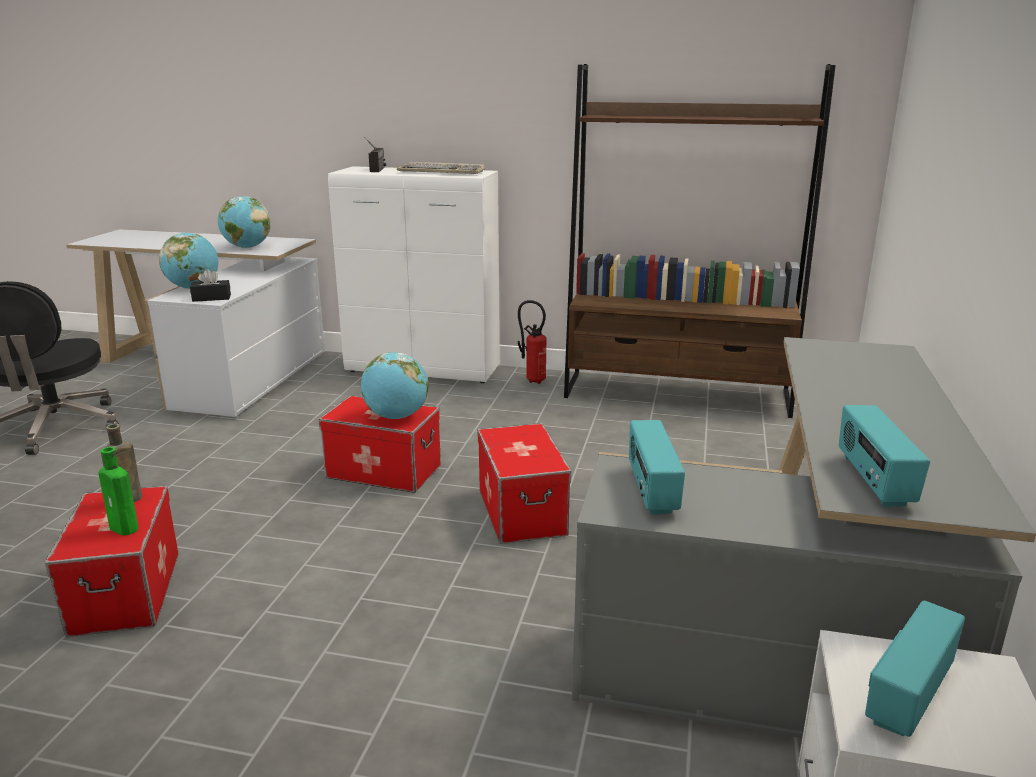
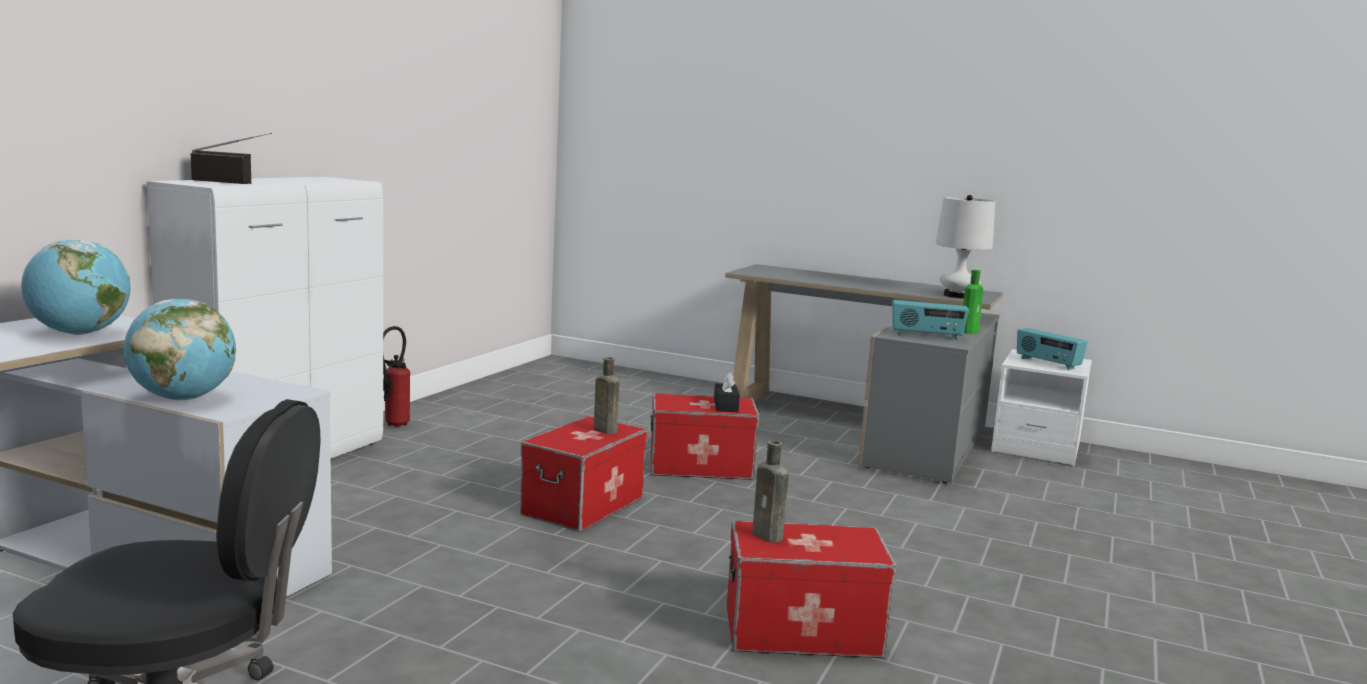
camera: 80 degrees left, 10 degrees down
green bottle [99,447,138,536] -> green bottle moved to [963,270,983,334]
black tissue box [190,269,231,302] -> black tissue box moved to [714,373,740,412]
globe [361,352,429,419] -> brown bottle [594,357,620,434]
keyboard [397,162,485,174] -> none
brown bookcase [564,64,836,418] -> none
radio [839,405,930,507] -> white table lamp [936,195,995,298]

